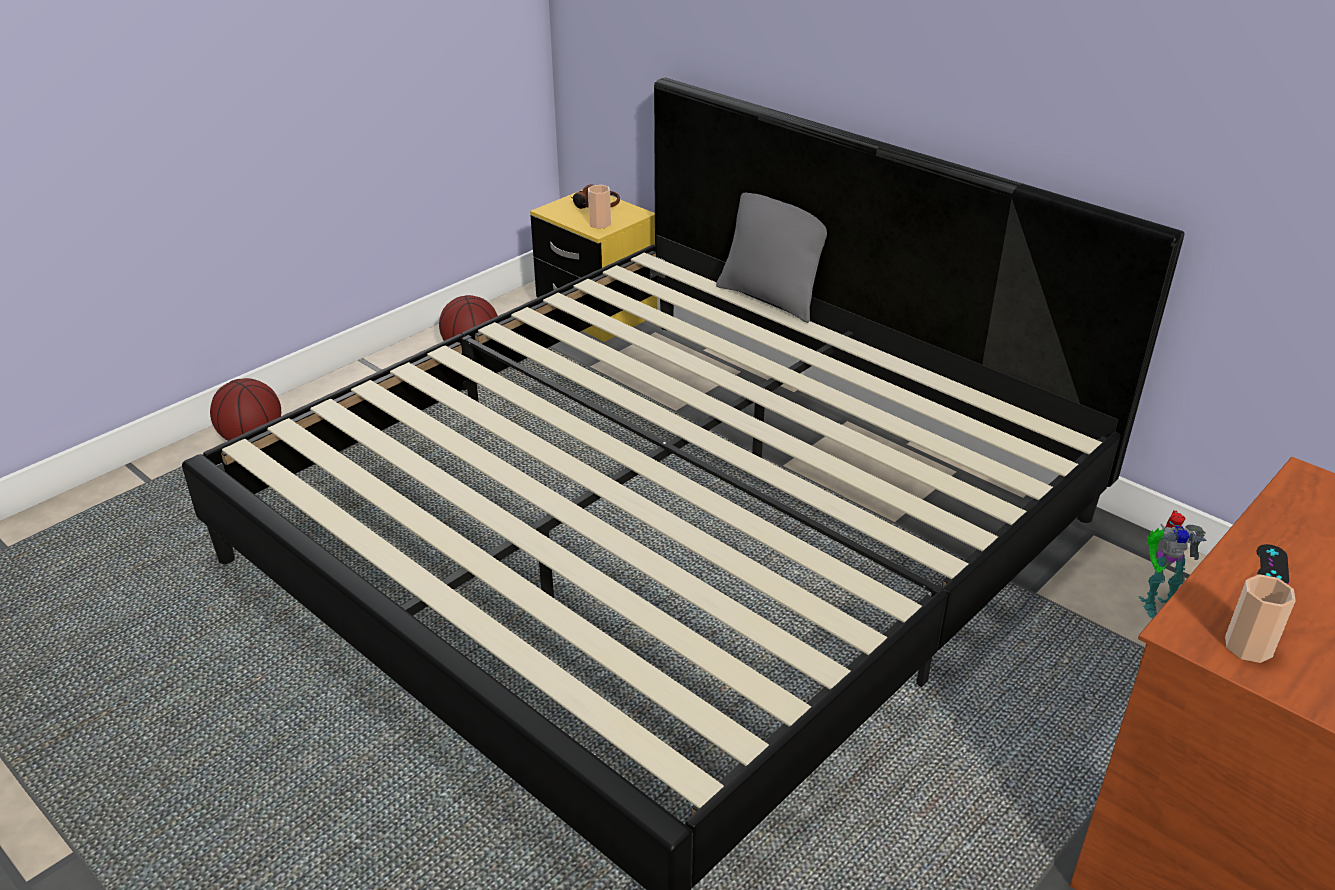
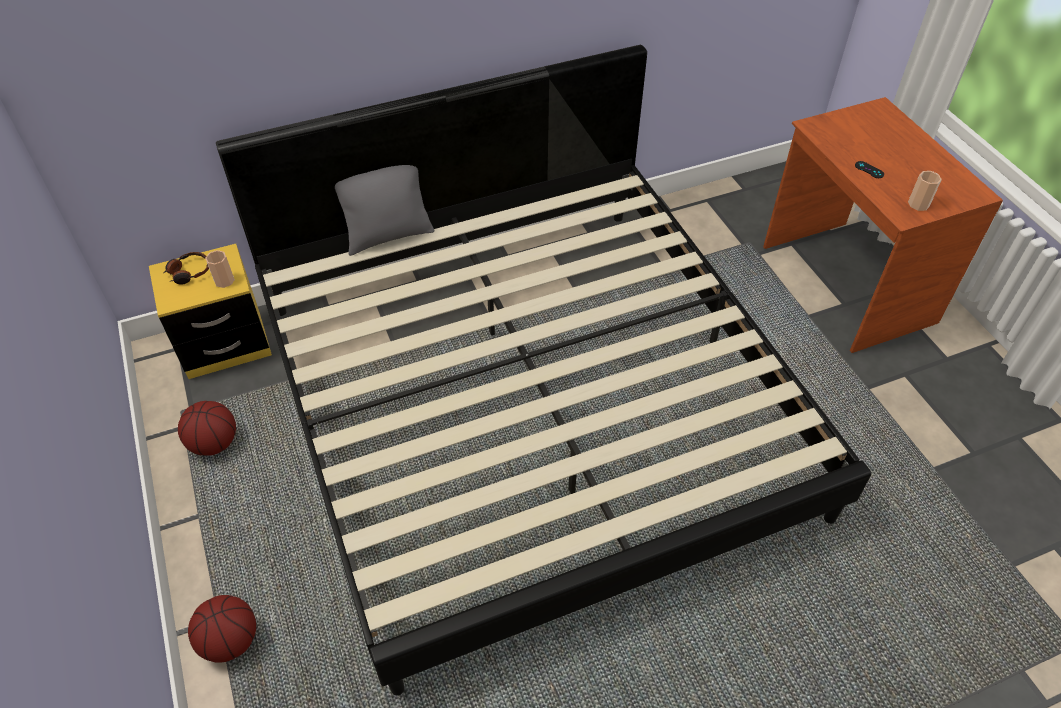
camera: 65 degrees left, 15 degrees up
toy robot [1138,510,1207,618] -> none

